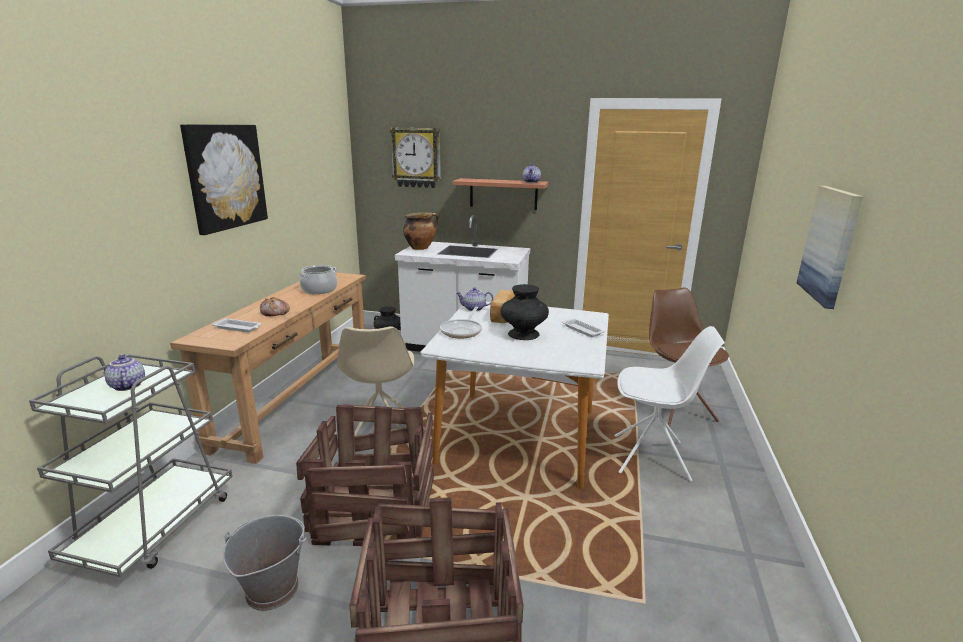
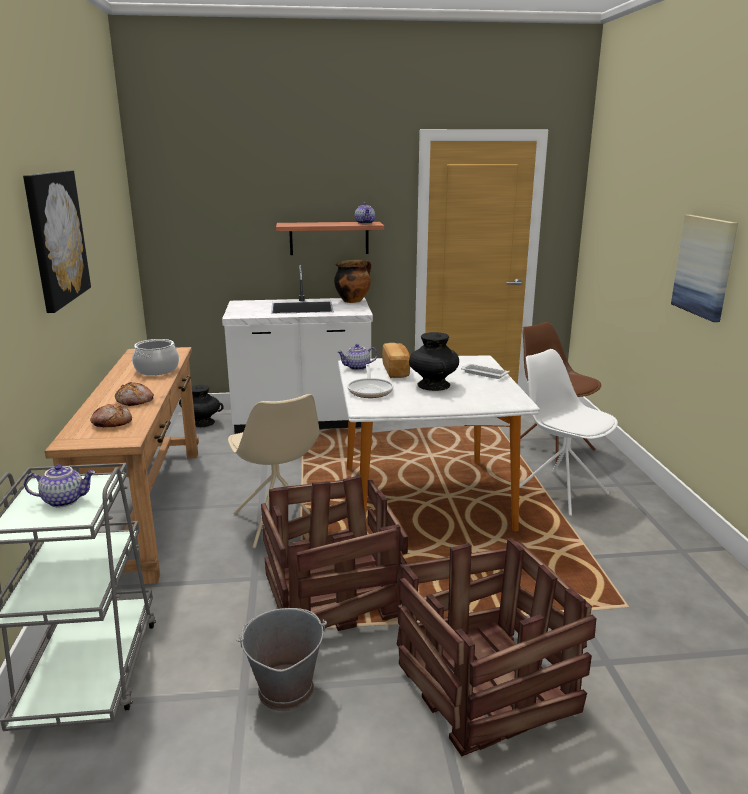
camera: 20 degrees left, 0 degrees up
teapot [104,354,145,391] -> teapot turned 135 degrees clockwise [24,464,95,507]
white tray [212,318,261,332] -> bread [90,404,132,427]
wall clock [390,128,441,188] -> none
cooking pot [403,212,439,250] -> cooking pot moved to [334,260,371,303]
white chair [614,326,725,482] -> white chair turned 120 degrees counterclockwise [519,349,618,516]

